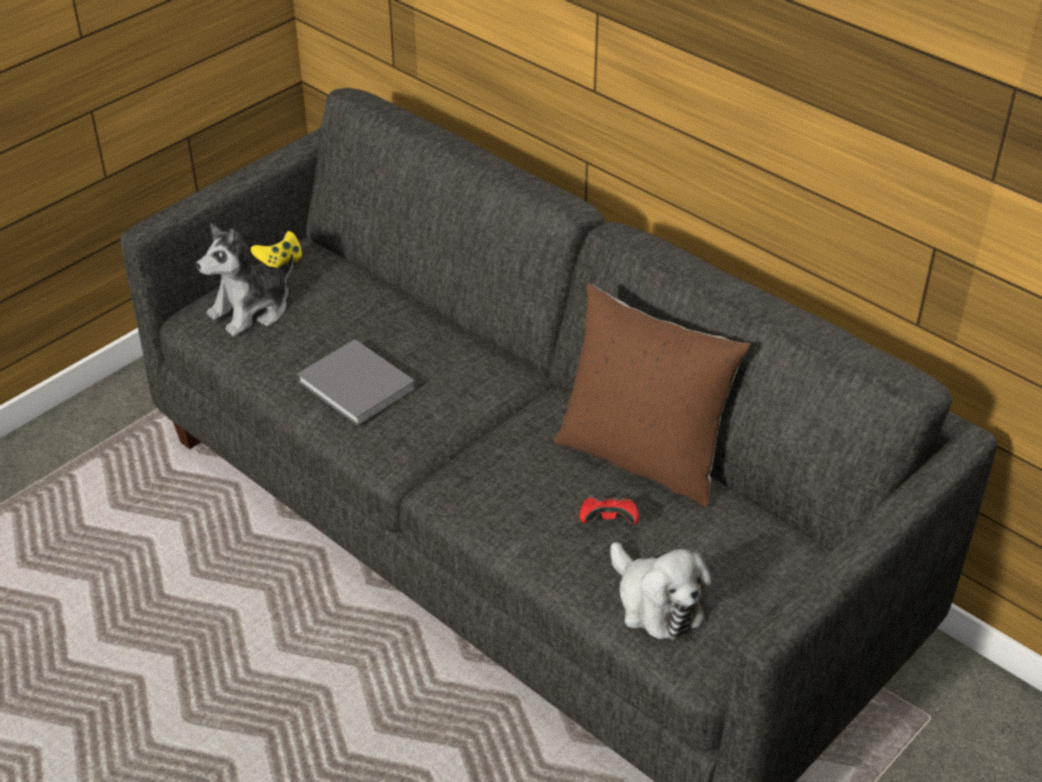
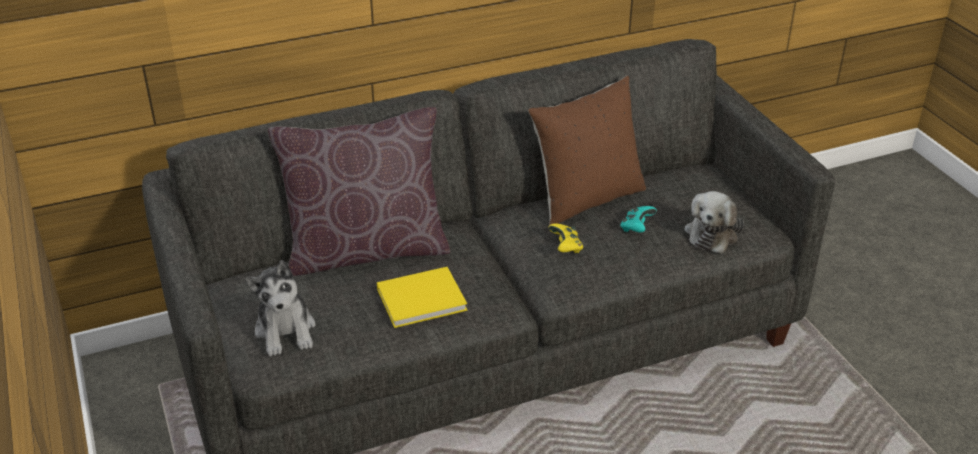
camera: 65 degrees left, 5 degrees down
yellow game controller [251,231,302,268] -> yellow game controller moved to [548,224,583,253]
grey book [297,339,416,426] -> yellow book [377,267,467,328]
red game controller [579,494,639,524] -> turquoise game controller [620,206,657,232]
plush toy [610,542,711,640] -> plush toy turned 120 degrees clockwise [684,191,744,253]
none -> brown pillow [268,107,450,276]

